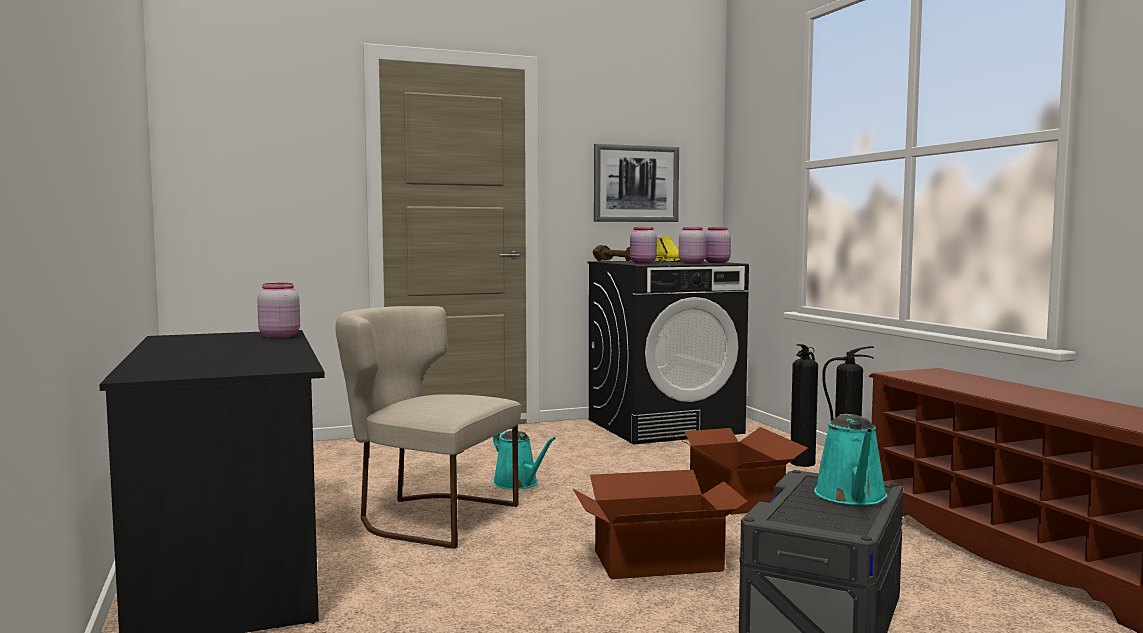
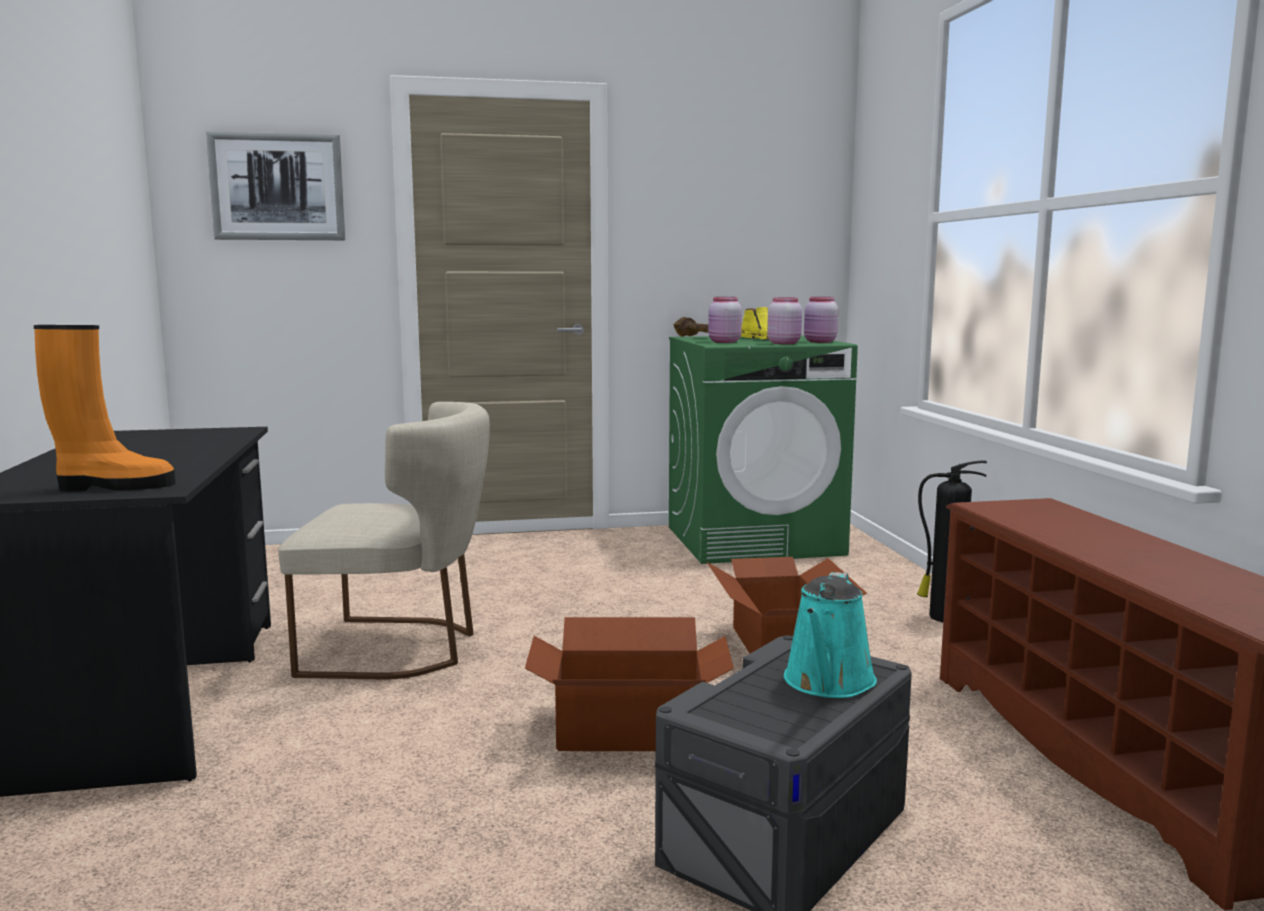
camera: 10 degrees right, 5 degrees up
pink jar [257,283,300,338] -> none
beige chair [335,306,521,549] -> beige chair turned 150 degrees clockwise [278,402,490,679]
turquoise watering can [493,431,556,489] -> none
black washing machine [588,261,749,445] -> green washing machine [669,335,858,564]
picture [594,144,679,222] -> picture moved to [206,131,345,240]
fire extinguisher [790,344,818,467] -> none
none -> orange boot [34,325,176,491]

